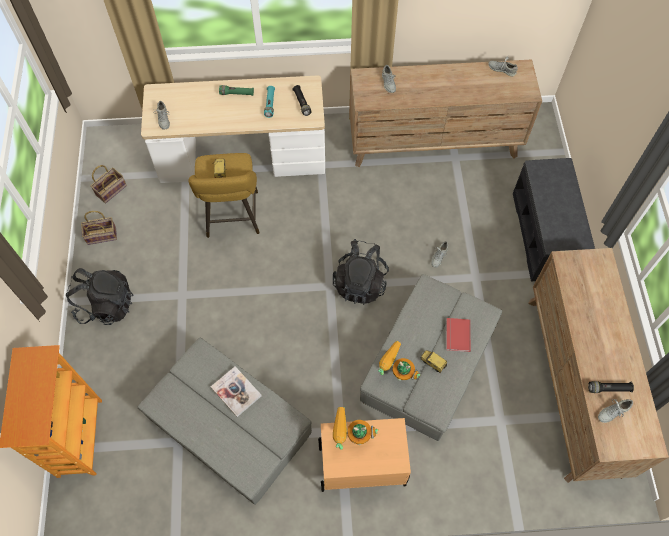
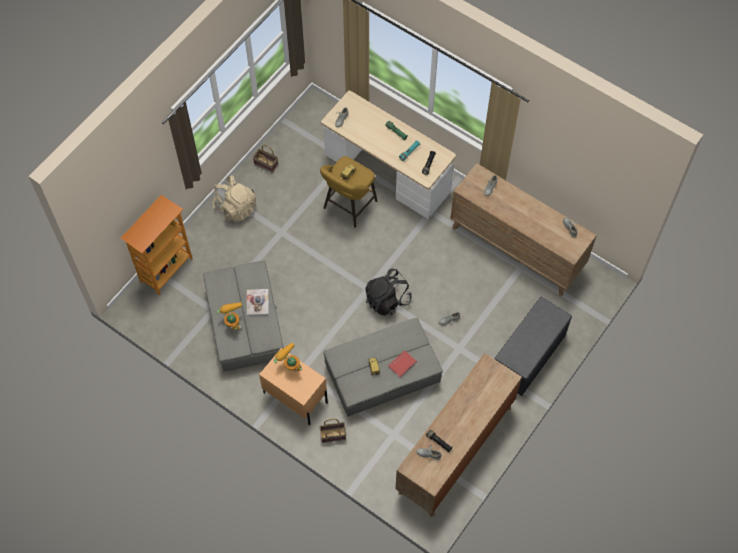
camera: 40 degrees right, 0 degrees up
black backpack [66,268,134,325] -> beige backpack [212,175,256,222]
basket [90,165,127,204] -> basket moved to [319,419,346,443]
toy robot [378,341,420,381] -> toy robot moved to [217,302,242,330]

